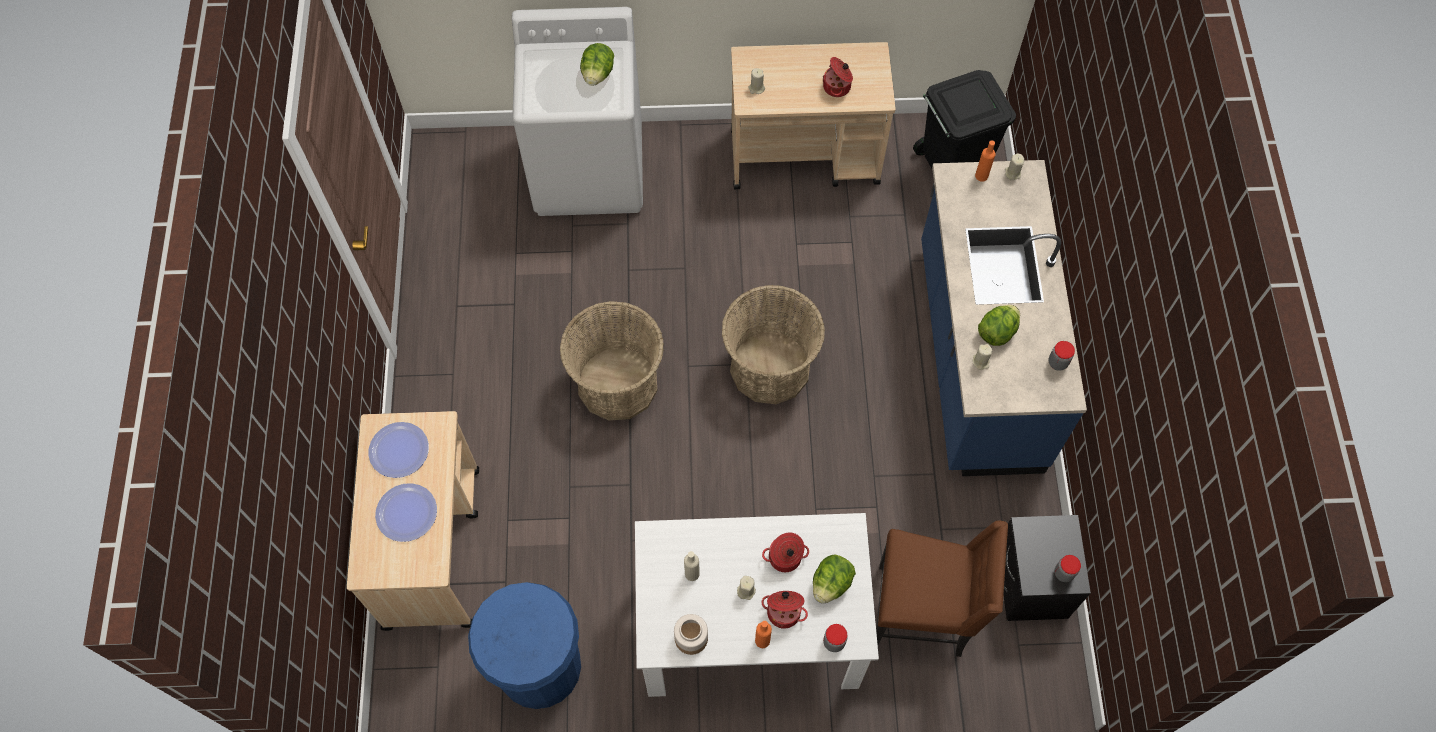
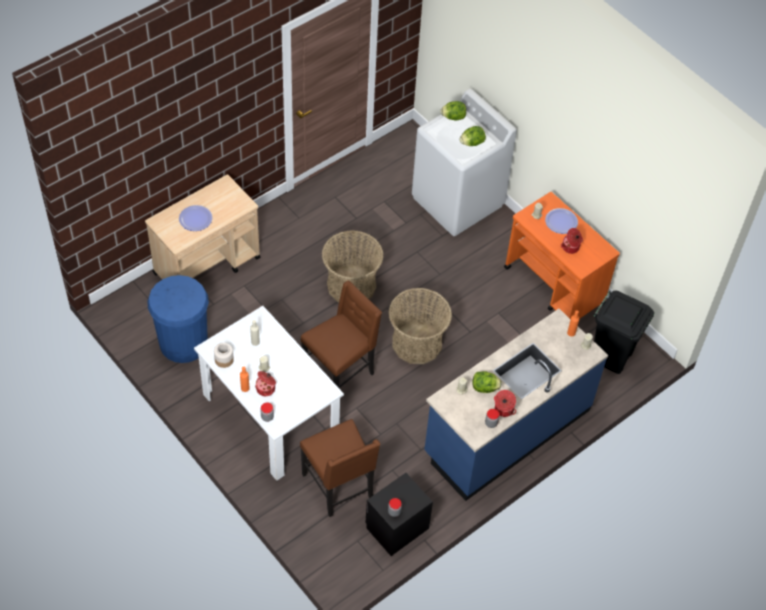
camera: 50 degrees right, 10 degrees down
plate [368,422,429,478] -> plate moved to [545,208,578,234]
beige cart [731,42,896,189] -> orange cart [504,192,620,319]
cooking pot [762,532,809,572] -> cooking pot moved to [494,390,516,417]
lettuce [813,555,856,603] -> lettuce moved to [441,101,466,121]
none -> brown chair [301,280,382,388]

